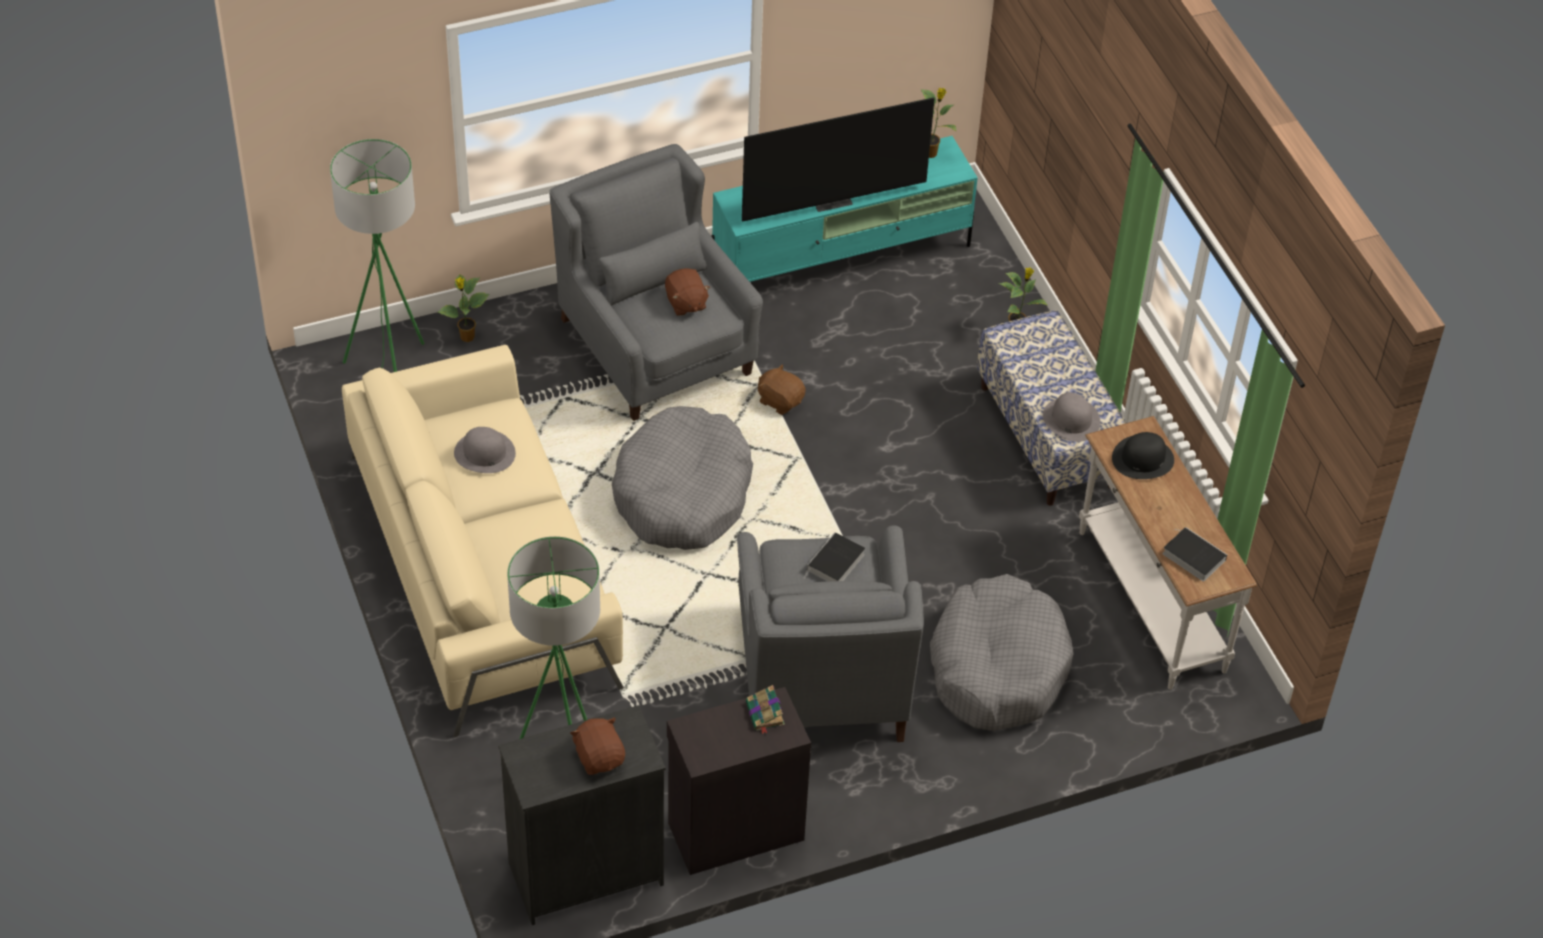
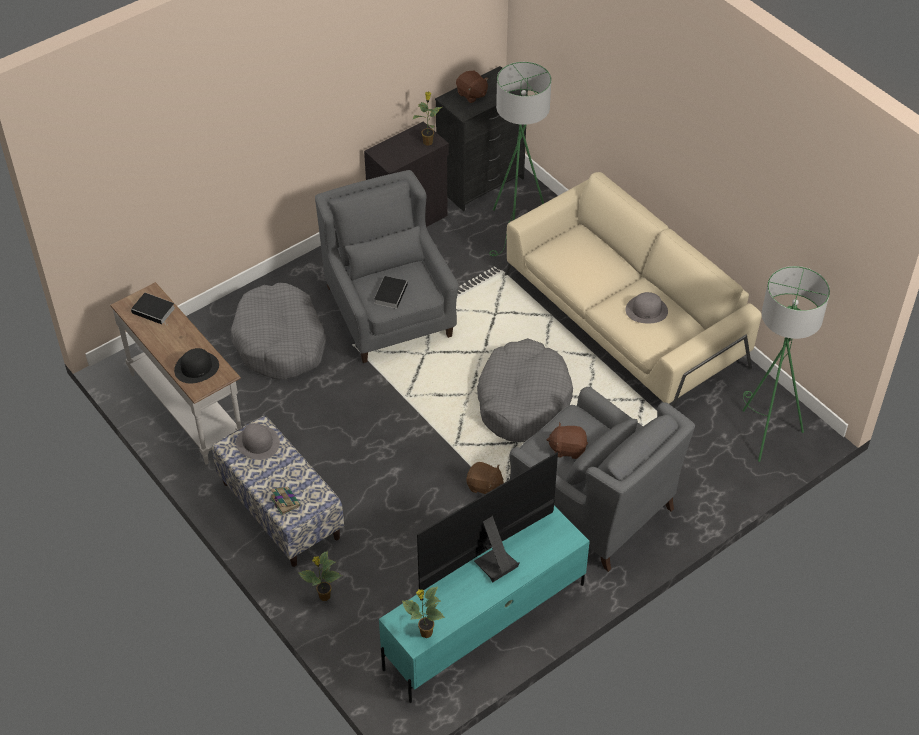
camera: 165 degrees right, 0 degrees up
potted plant [437,274,489,342] -> potted plant moved to [412,91,442,146]
brown plush toy [665,268,710,316] -> brown plush toy turned 45 degrees counterclockwise [547,422,588,459]
book [746,685,785,734] -> book moved to [270,487,300,515]

